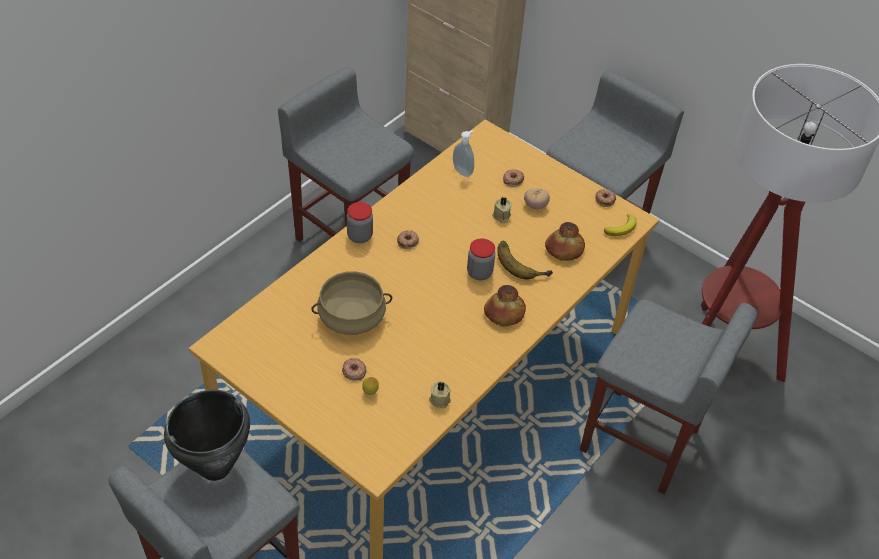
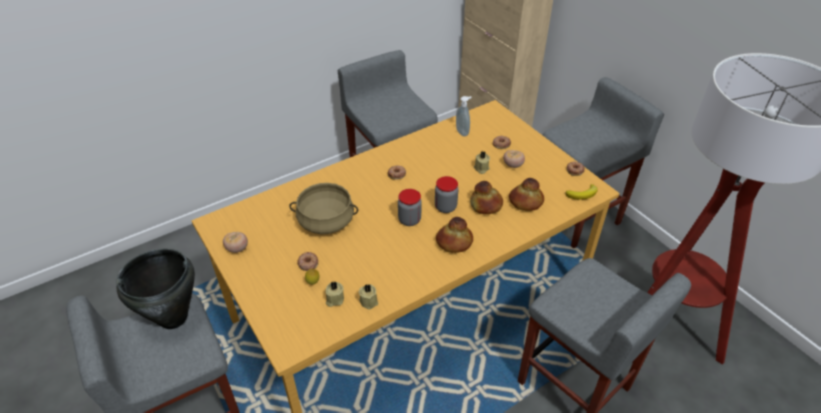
camera: 20 degrees right, 5 degrees down
jar [347,202,373,243] -> jar moved to [398,189,422,226]
banana [497,240,553,280] -> bread [470,181,503,214]
none -> tomato [223,232,248,253]
none -> beige candle [326,281,344,307]

